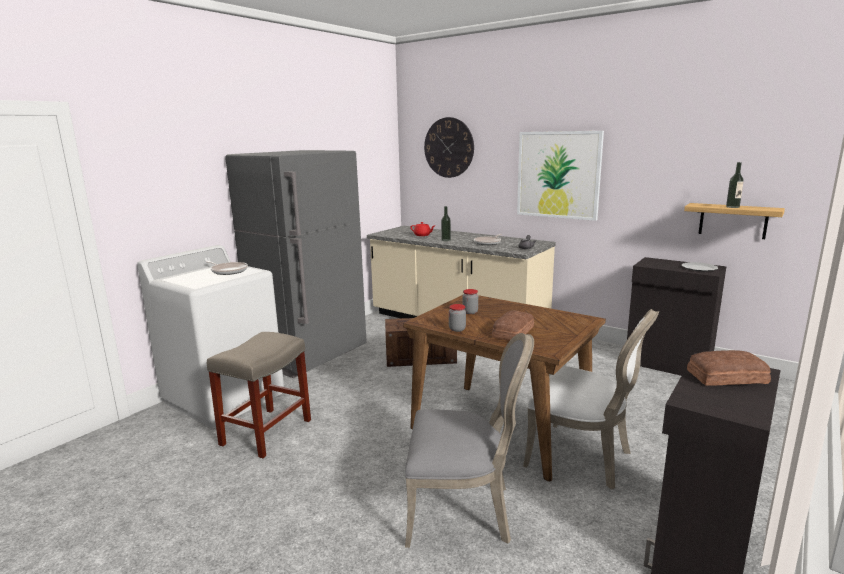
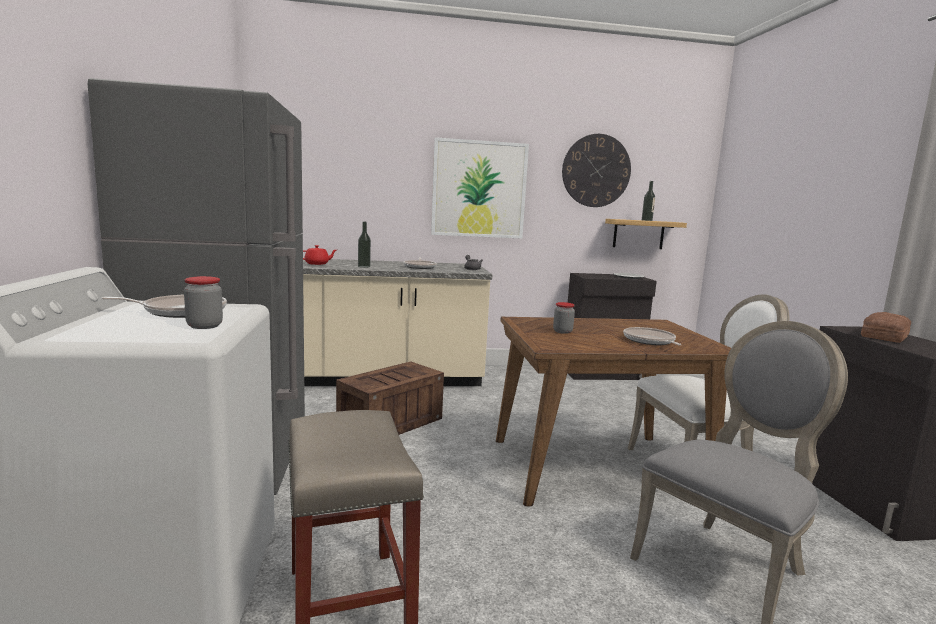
camera: 45 degrees left, 5 degrees down
wall clock [424,117,474,178] -> wall clock moved to [562,134,631,207]
jar [449,304,466,332] -> jar moved to [184,276,223,329]
bread [492,310,534,341] -> frying pan [623,327,682,345]

